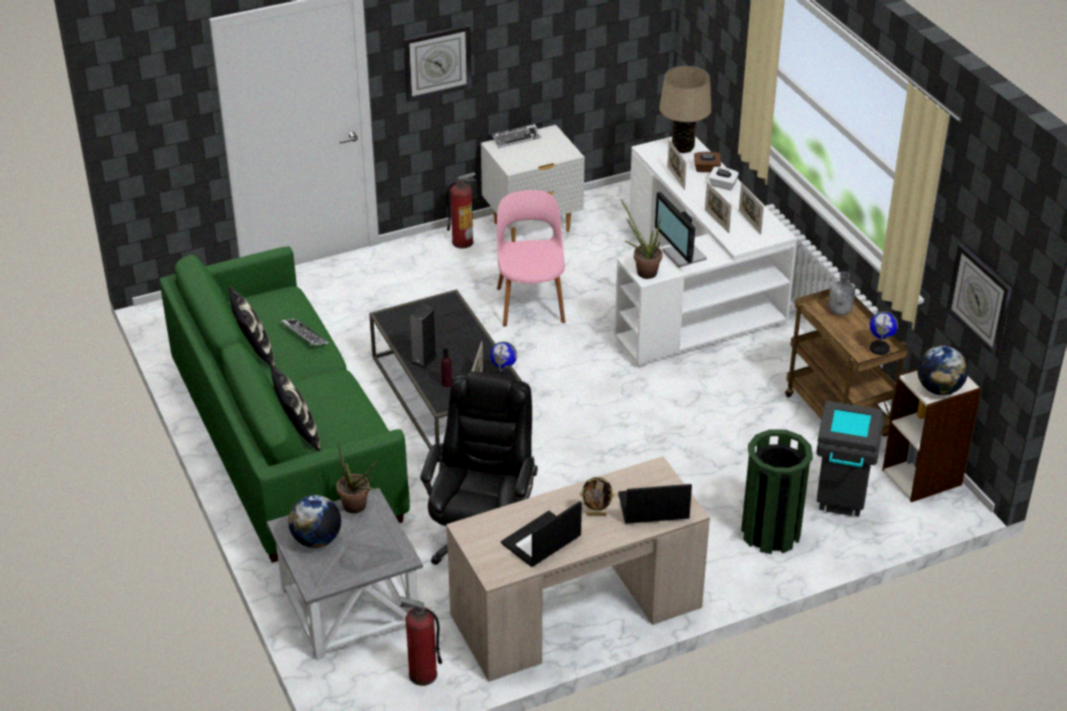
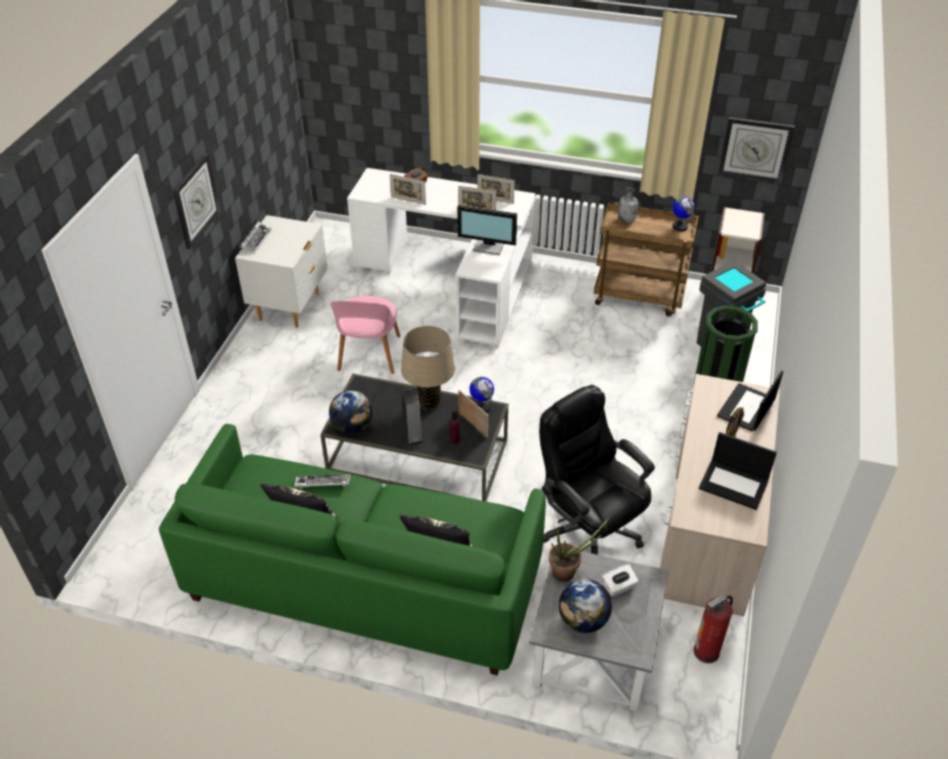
camera: 50 degrees left, 5 degrees up
fire extinguisher [447,172,476,249] -> none
pink chair [497,190,565,327] -> pink chair turned 120 degrees counterclockwise [331,296,400,374]
laptop [501,501,582,567] -> laptop turned 60 degrees counterclockwise [699,432,777,510]
potted plant [621,200,662,279] -> none
beige table lamp [660,66,711,153] -> beige table lamp moved to [401,326,455,410]
white tissue box [709,167,739,190] -> white tissue box moved to [602,564,639,597]
globe [917,346,968,395] -> globe moved to [329,390,372,433]

